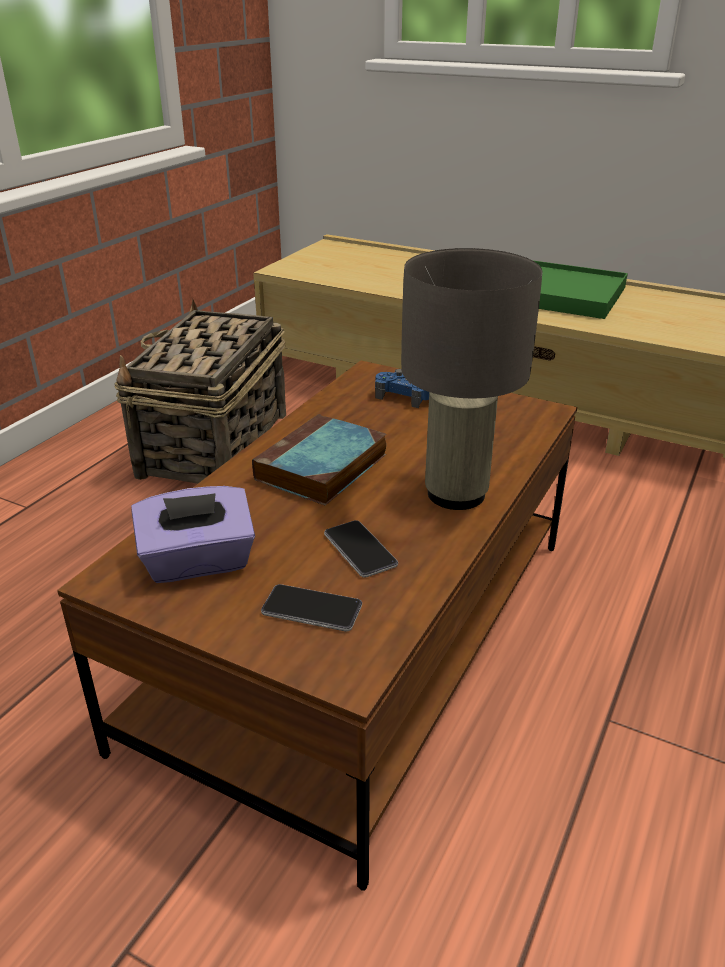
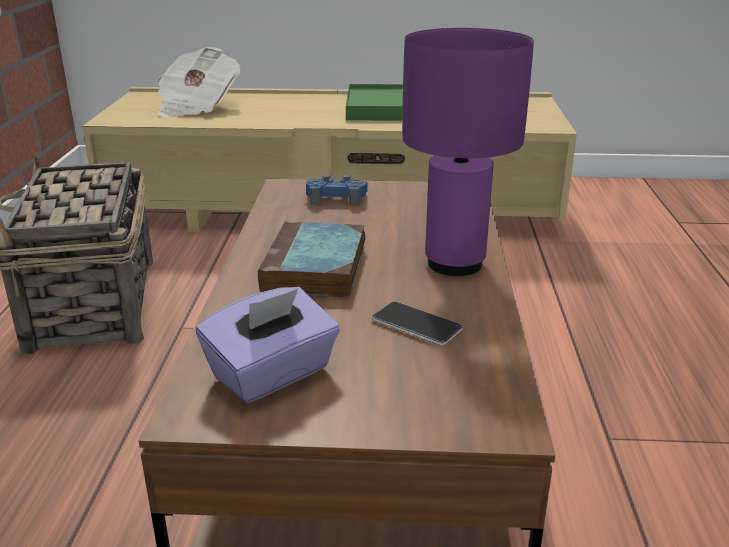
camera: 25 degrees left, 5 degrees down
phone [261,584,362,631] -> none
grey table lamp [401,248,542,510] -> purple table lamp [402,28,534,276]
none -> newspaper [156,47,241,118]

